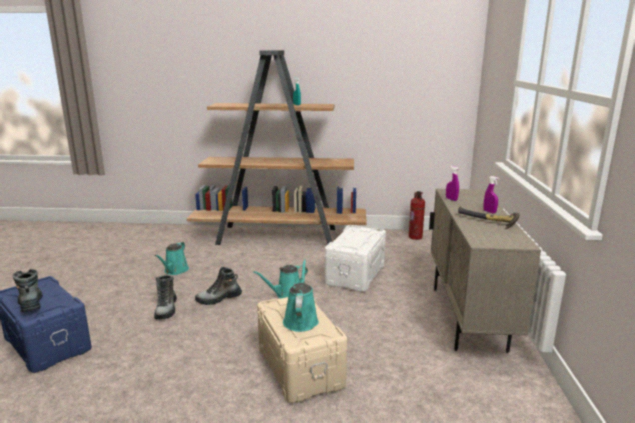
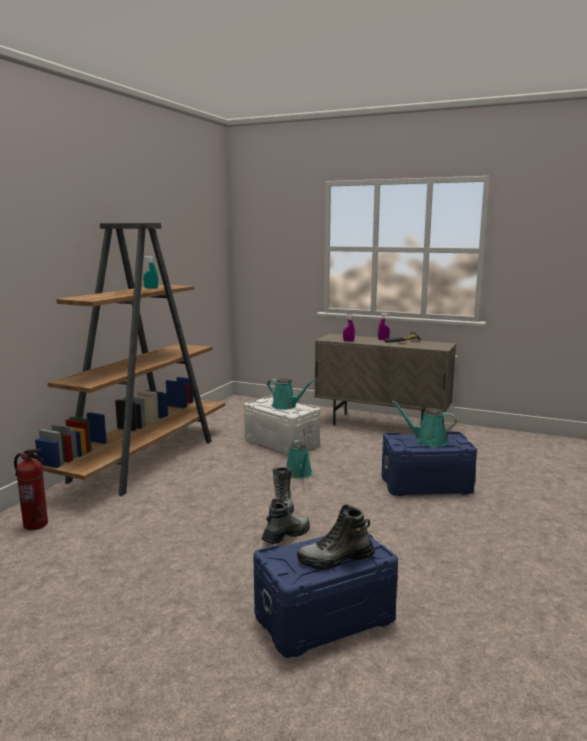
camera: 70 degrees left, 5 degrees down
boot [154,275,177,319] -> boot turned 60 degrees counterclockwise [262,498,310,544]
turquoise watering can [155,242,189,275] -> turquoise watering can moved to [267,378,314,410]
beige storage box [257,297,347,403] -> blue storage box [382,432,477,496]
fire extinguisher [409,191,425,240] -> fire extinguisher moved to [14,449,48,530]

